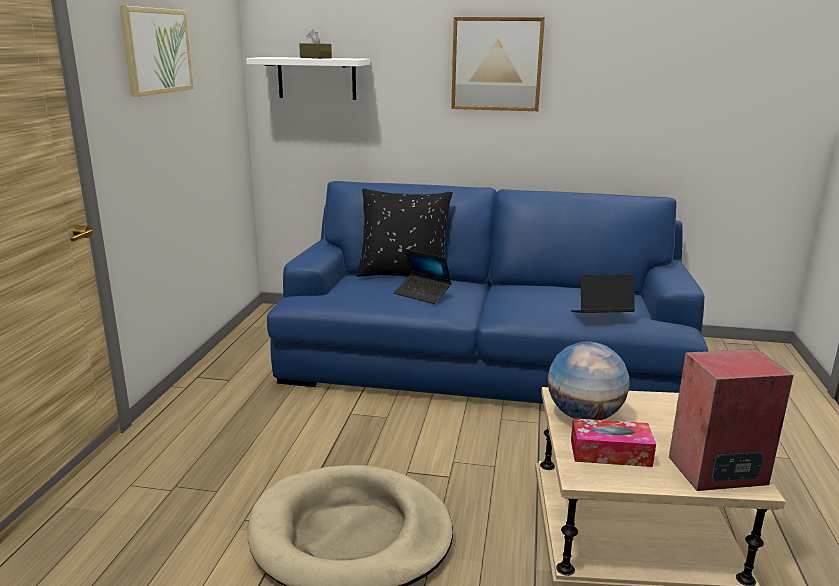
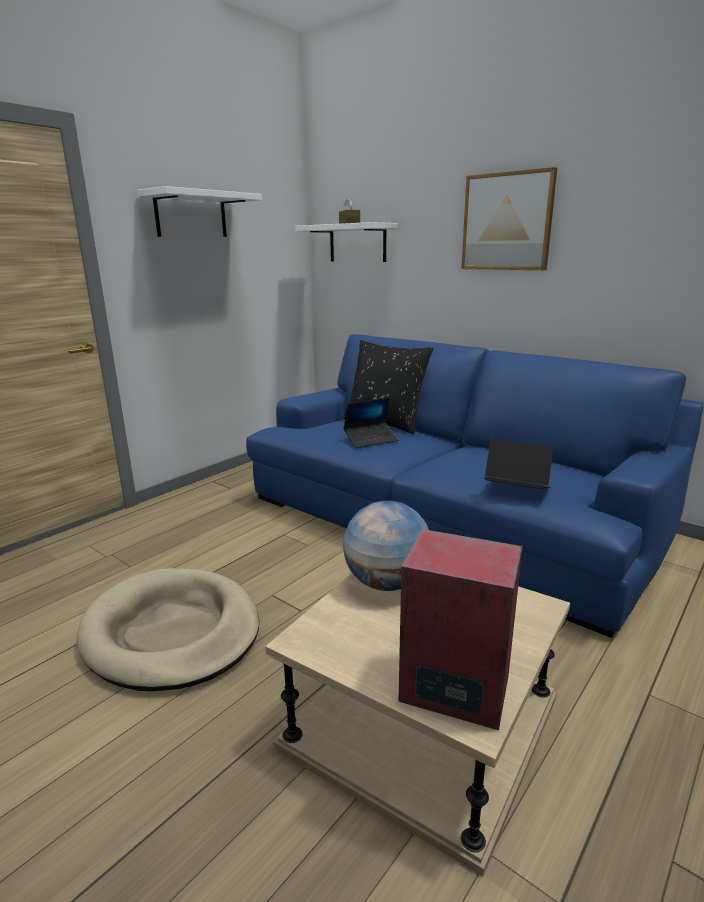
camera: 30 degrees right, 0 degrees up
picture [119,6,194,97] -> white shelf [137,186,262,237]
laptop [394,249,451,304] -> laptop turned 90 degrees counterclockwise [343,397,398,448]
tissue box [571,418,656,467] -> none

